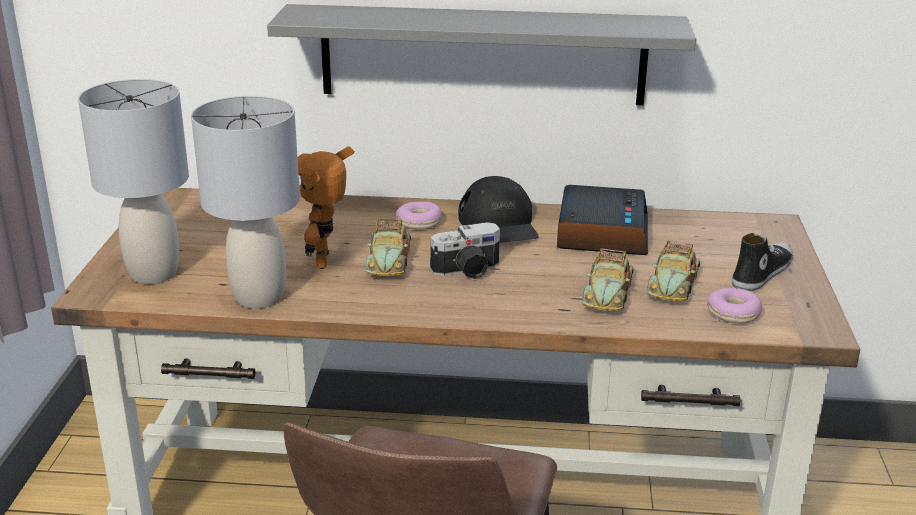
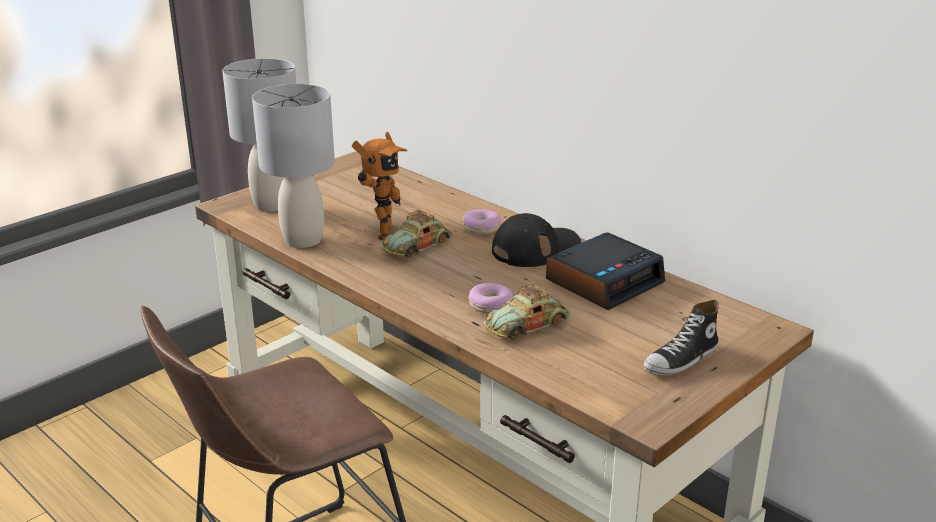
camera: 40 degrees right, 0 degrees up
grey shelf [267,4,696,106] -> none
toy robot [298,146,354,269] -> toy robot turned 150 degrees clockwise [352,132,408,240]
camera [430,222,500,279] -> none
black cap [458,176,539,243] -> black cap turned 150 degrees counterclockwise [492,213,581,267]
toy car [647,240,700,302] -> none
donut [707,288,762,323] -> donut moved to [468,283,513,314]
shoe [732,233,793,291] -> shoe turned 150 degrees clockwise [644,300,719,376]

